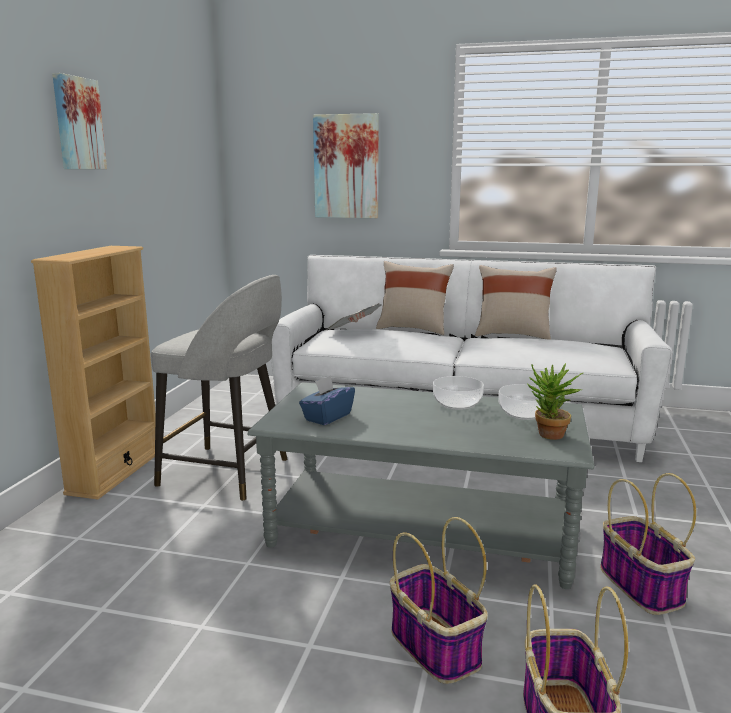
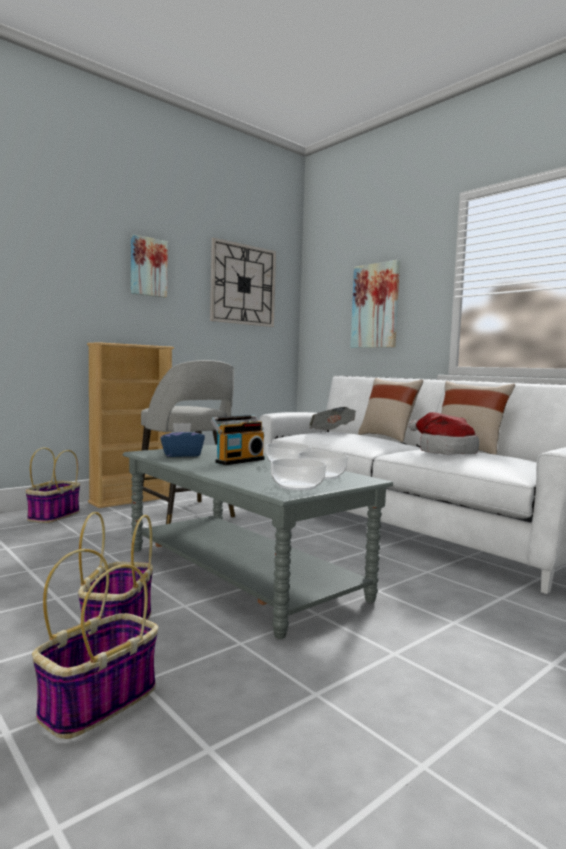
camera: 35 degrees right, 10 degrees down
potted plant [527,363,583,440] -> bowl [271,458,326,490]
basket [600,473,696,615] -> basket moved to [26,448,80,523]
none -> wall clock [210,238,276,327]
none -> radio [211,415,265,465]
none -> hat [408,412,479,455]

